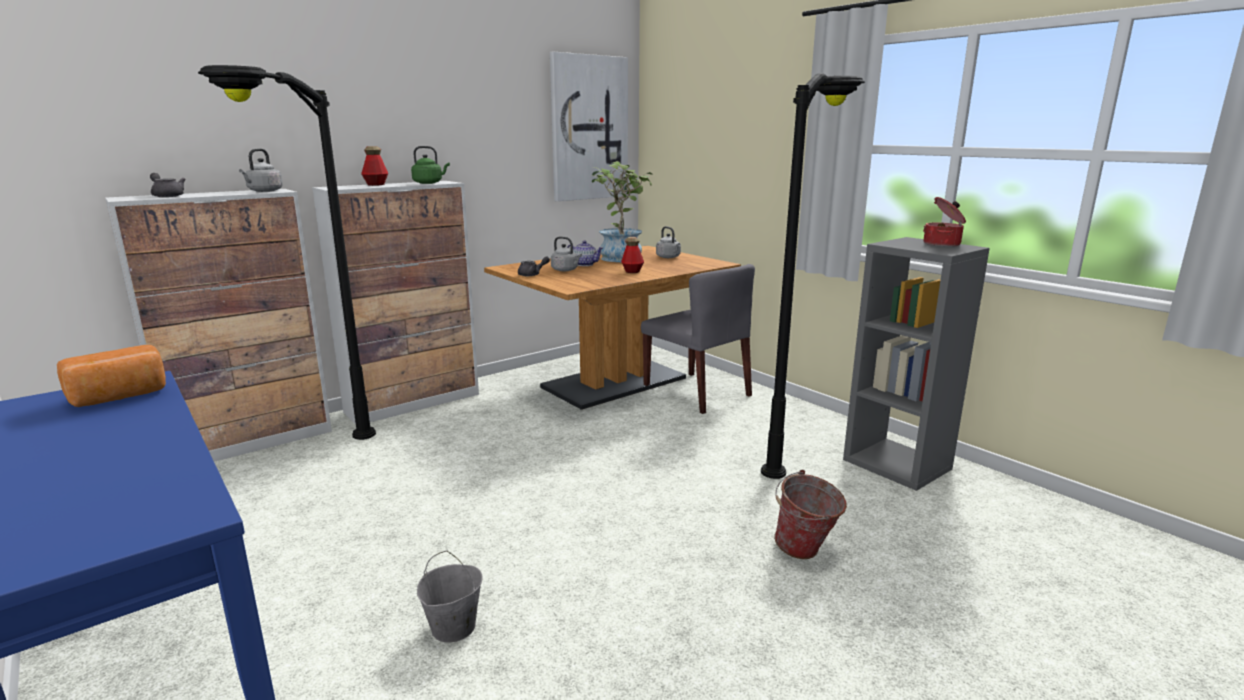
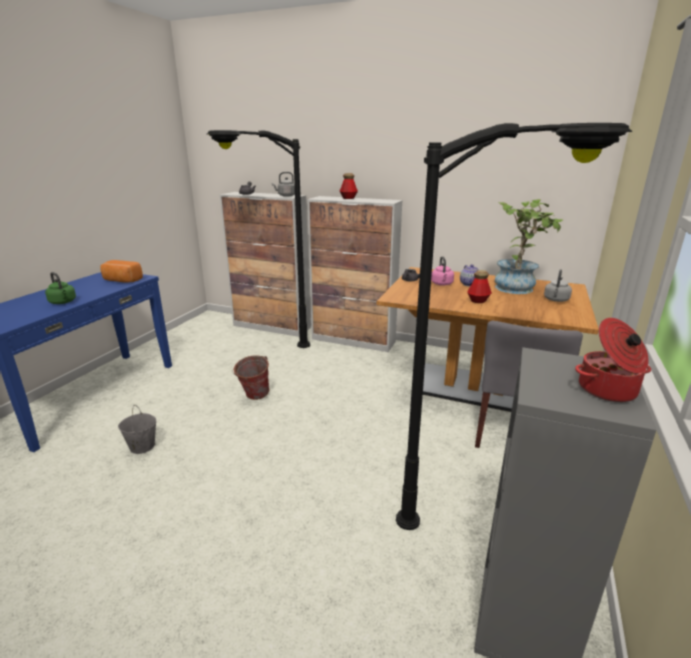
camera: 60 degrees right, 5 degrees up
green kettle [411,146,450,184] -> green kettle moved to [45,272,76,304]
picture [550,52,628,201] -> none
grey kettle [551,236,582,271] -> pink kettle [431,256,454,286]
bucket [774,470,847,559] -> bucket moved to [232,355,269,400]

